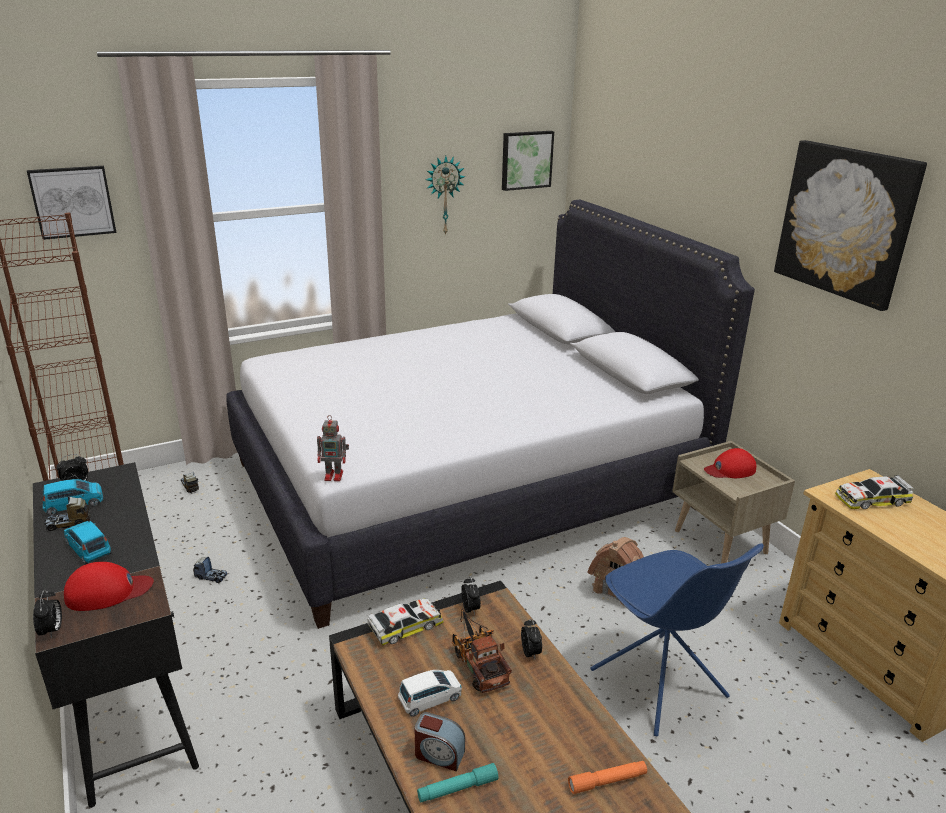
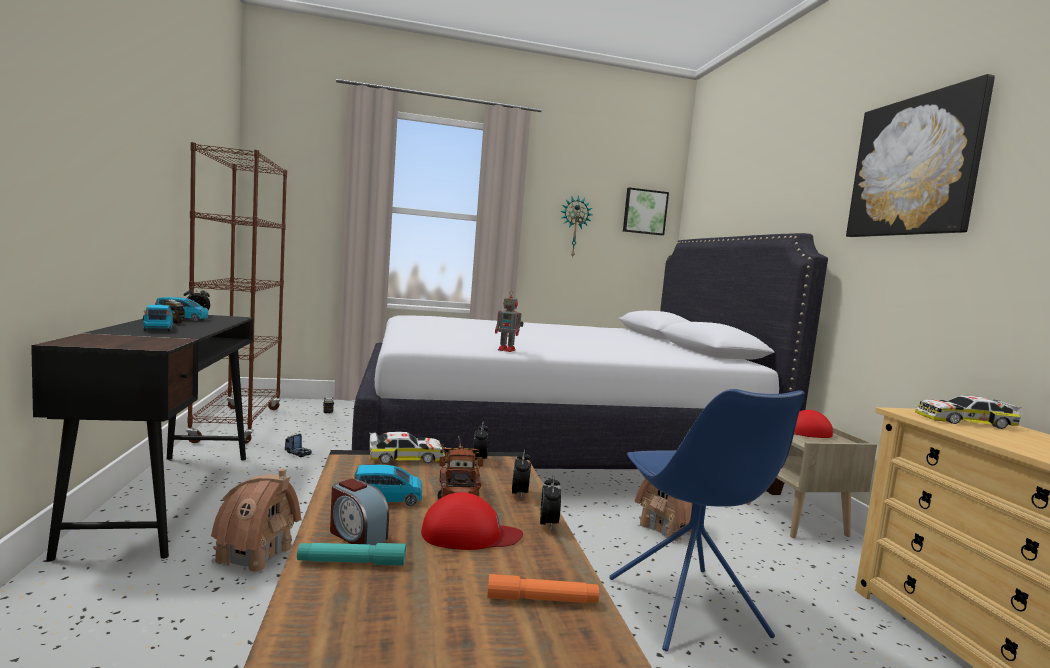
camera: 15 degrees right, 20 degrees down
picture [27,166,117,240] -> none
alarm clock [33,590,62,639] -> alarm clock moved to [540,474,561,531]
red cap [64,562,153,611] -> red cap moved to [421,492,523,550]
toy robot [317,417,349,481] -> toy robot moved to [495,291,523,352]
white toy car [398,670,462,717] -> blue toy car [354,465,422,506]
none -> toy house [211,468,301,573]

